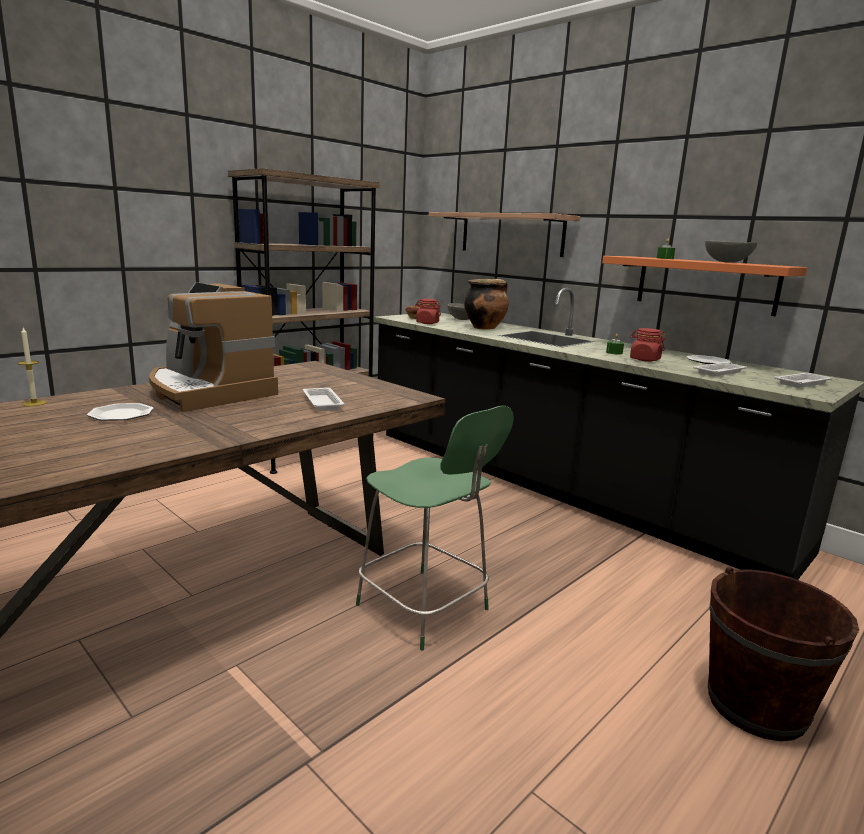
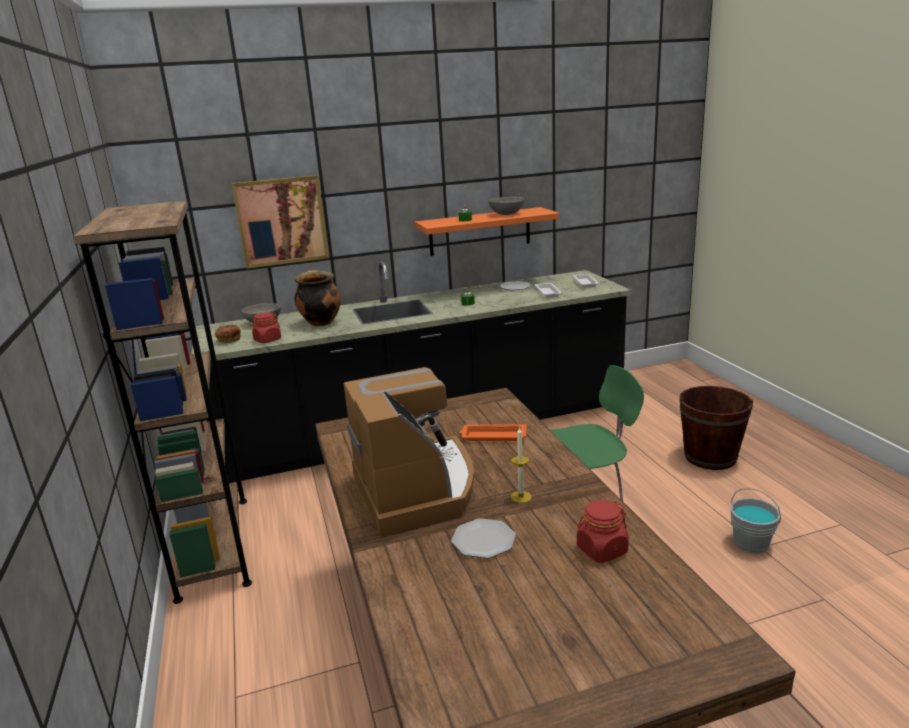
camera: 60 degrees left, 5 degrees up
candle [18,328,46,406] -> candle moved to [511,428,532,503]
coffee machine [149,282,278,412] -> coffee machine turned 90 degrees counterclockwise [344,367,474,538]
white tray [302,388,345,411] -> orange tray [460,424,527,441]
shelf [429,212,580,257] -> picture [232,175,329,268]
red jar [630,328,665,362] -> red jar moved to [577,500,629,563]
none -> grey bucket [730,488,781,553]

